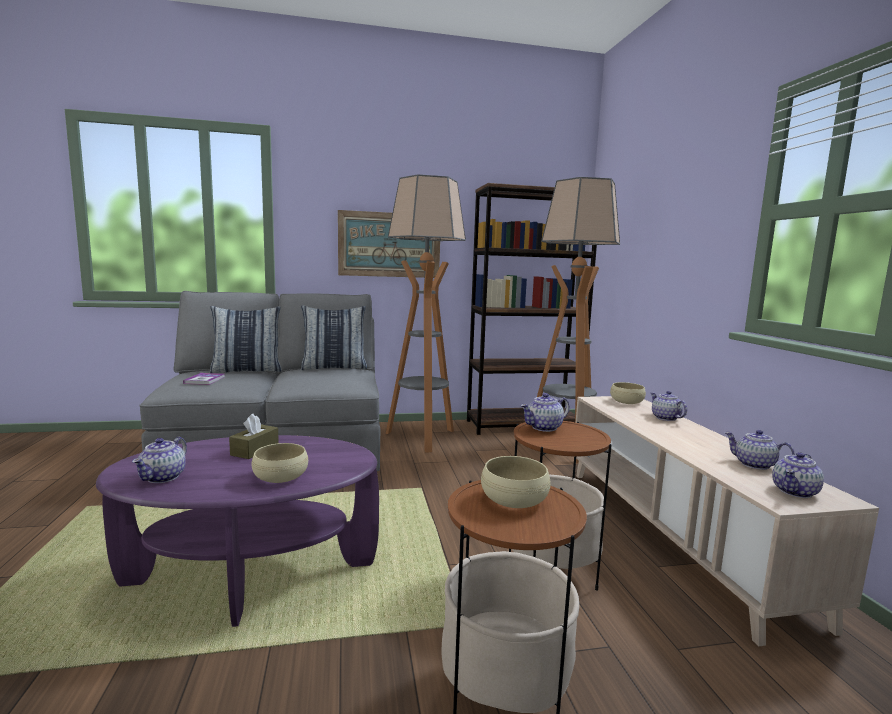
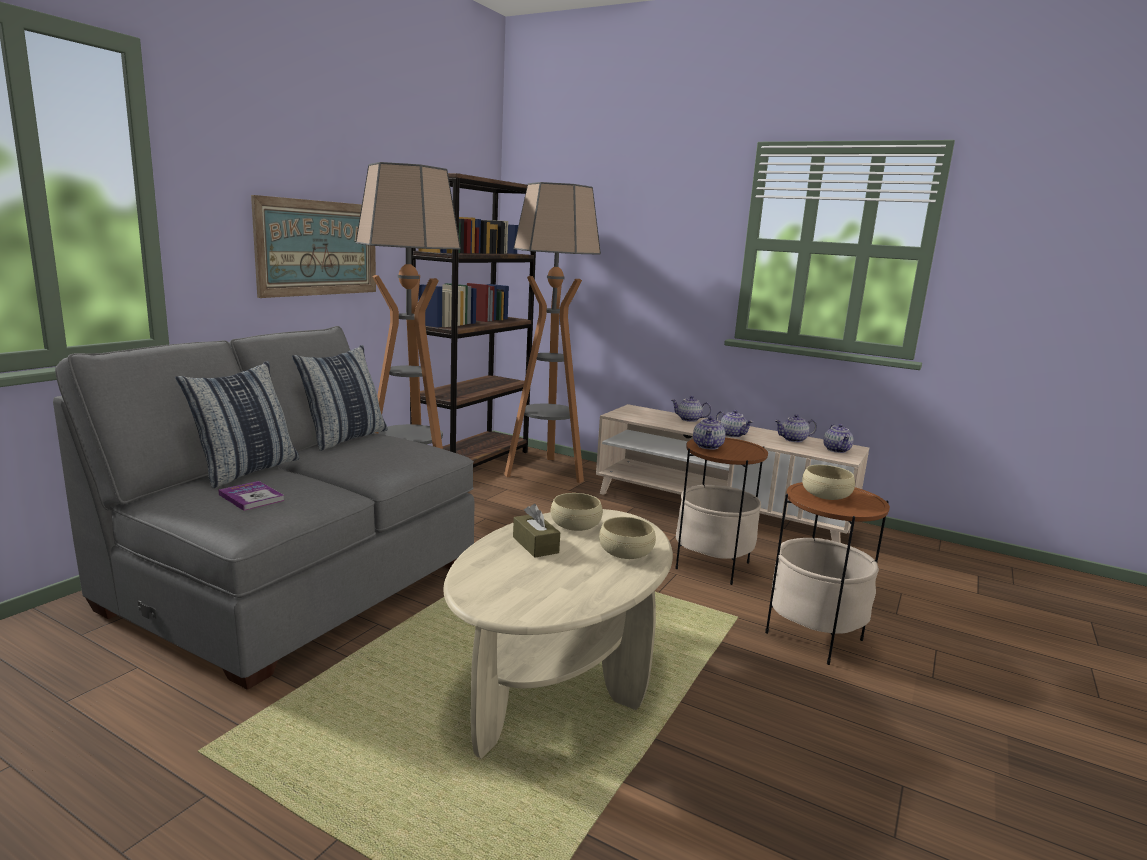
camera: 50 degrees left, 5 degrees up
purple coffee table [96,435,379,627] -> beige coffee table [444,509,673,759]
teapot [132,437,187,483] -> teapot moved to [716,410,753,438]
beige bowl [610,382,646,404] -> beige bowl moved to [551,493,603,531]

